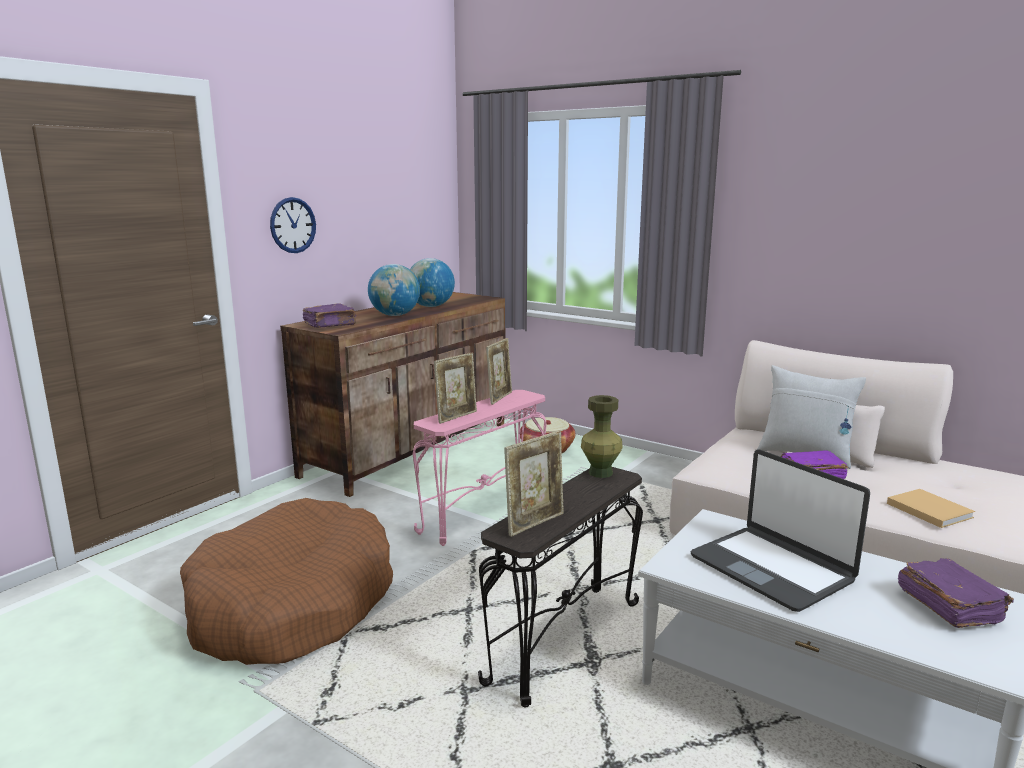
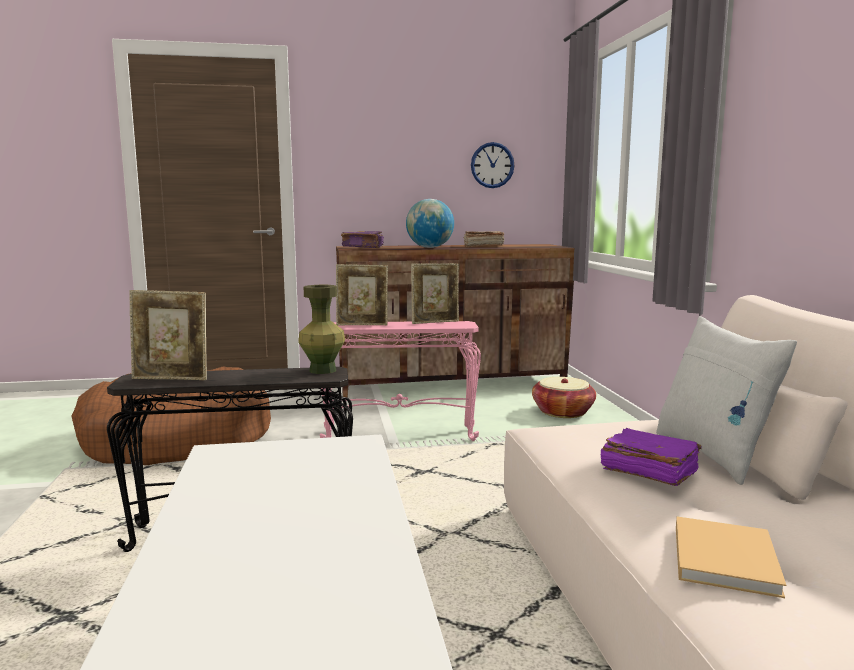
camera: 45 degrees right, 5 degrees down
wall clock [270,197,316,253] -> wall clock moved to [471,142,515,188]
globe [410,258,455,307] -> brown book [464,231,505,247]
laptop [691,449,870,612] -> none
purple book [898,558,1014,628] -> none

